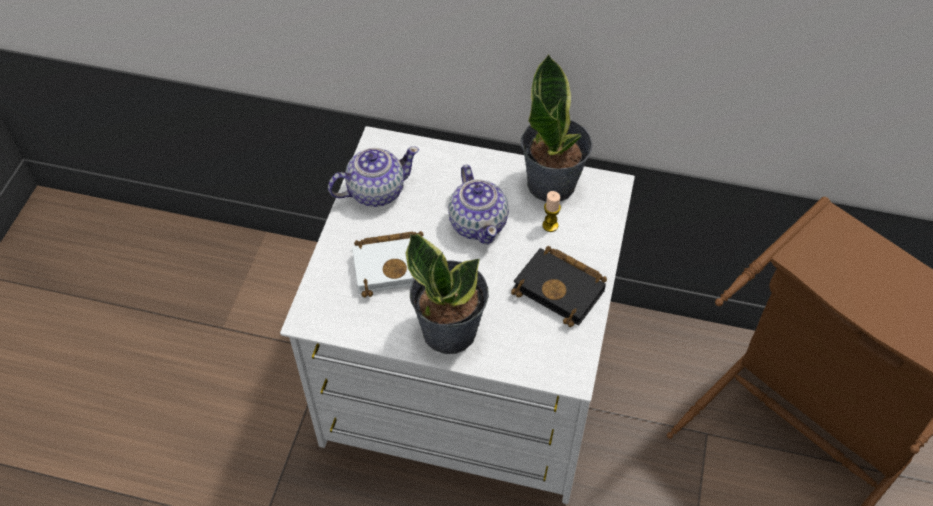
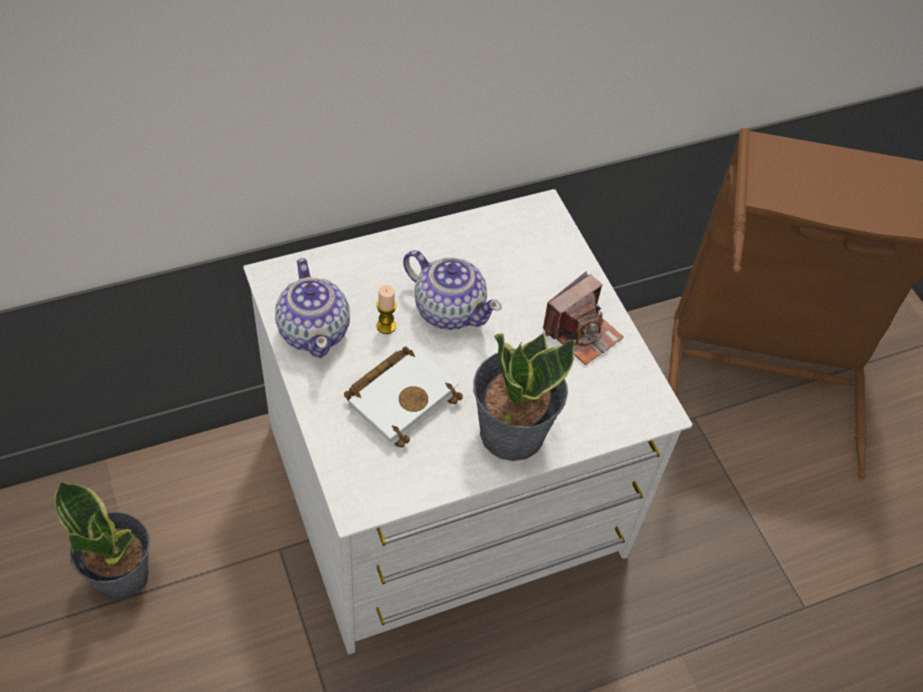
camera: 40 degrees left, 0 degrees up
teapot [328,146,419,207] -> teapot turned 135 degrees clockwise [275,258,350,358]
black book [511,246,607,327] -> camera [543,271,623,365]
potted plant [521,54,593,202] -> potted plant moved to [54,481,150,601]
candle [542,191,561,232] -> candle moved to [376,285,397,334]

